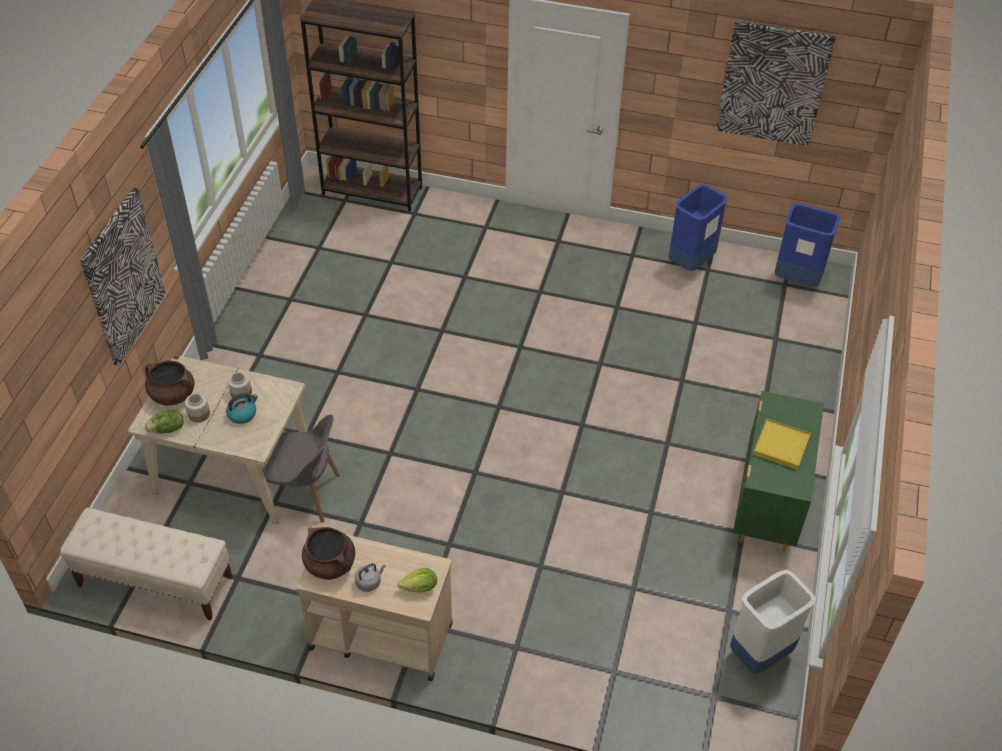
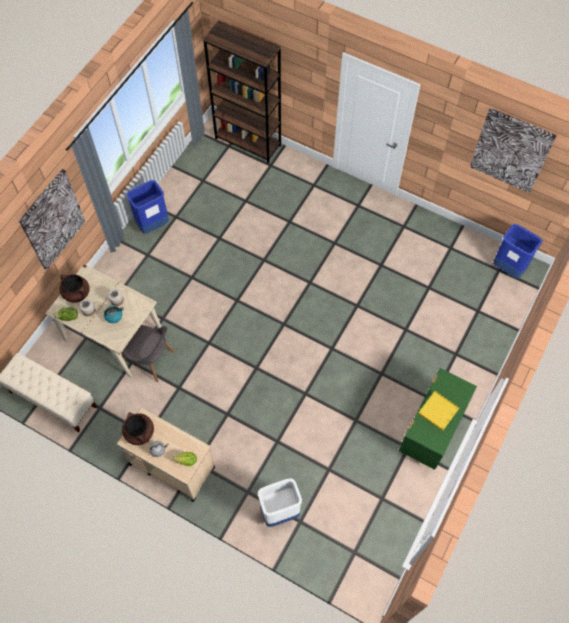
camera: 15 degrees right, 15 degrees up
blue trash can [669,184,728,271] -> blue trash can moved to [126,180,169,234]
white trash can [730,570,816,674] -> white trash can moved to [258,478,302,527]

